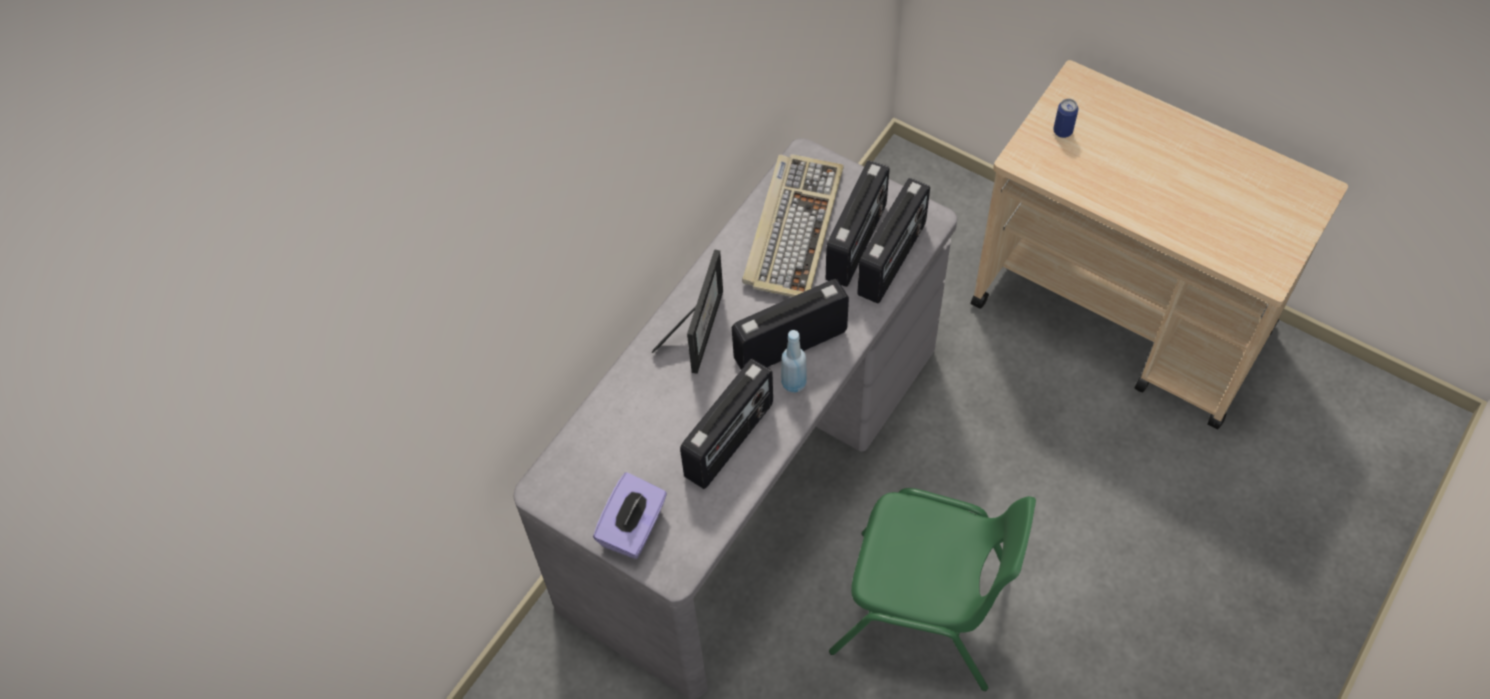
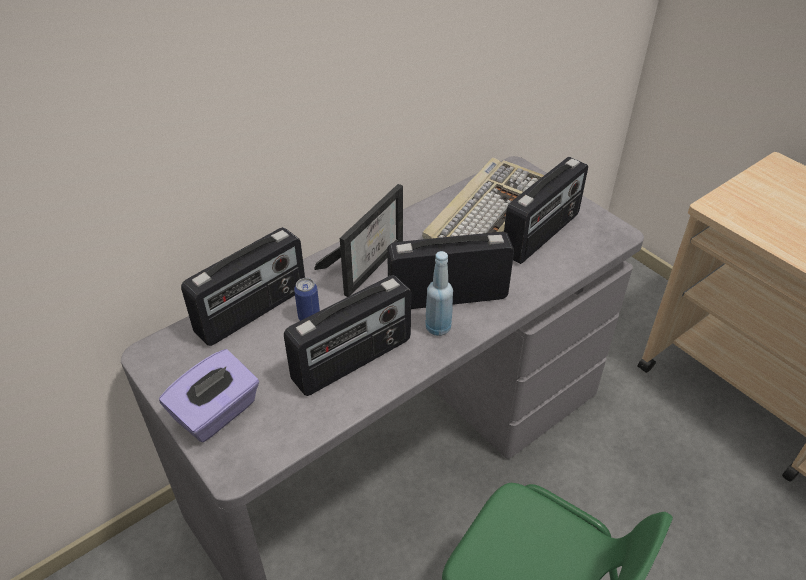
camera: 15 degrees right, 15 degrees down
radio [857,178,930,303] -> radio moved to [181,227,305,346]
can [1053,98,1078,138] -> can moved to [294,278,320,321]

